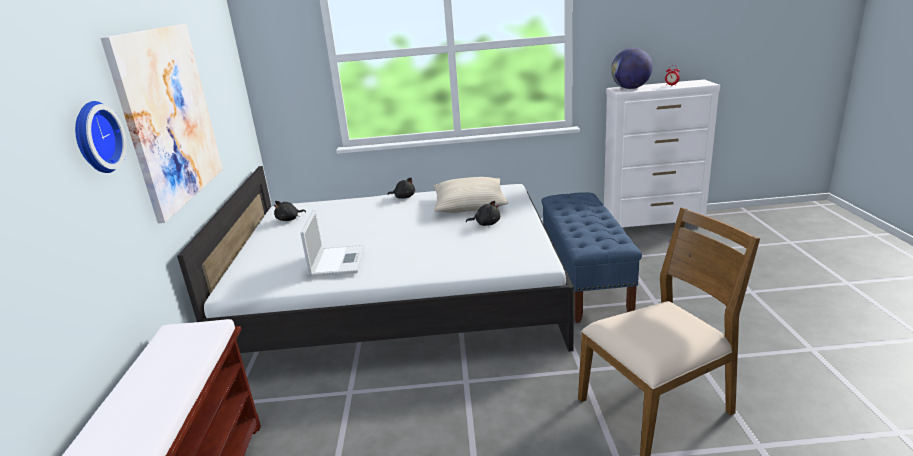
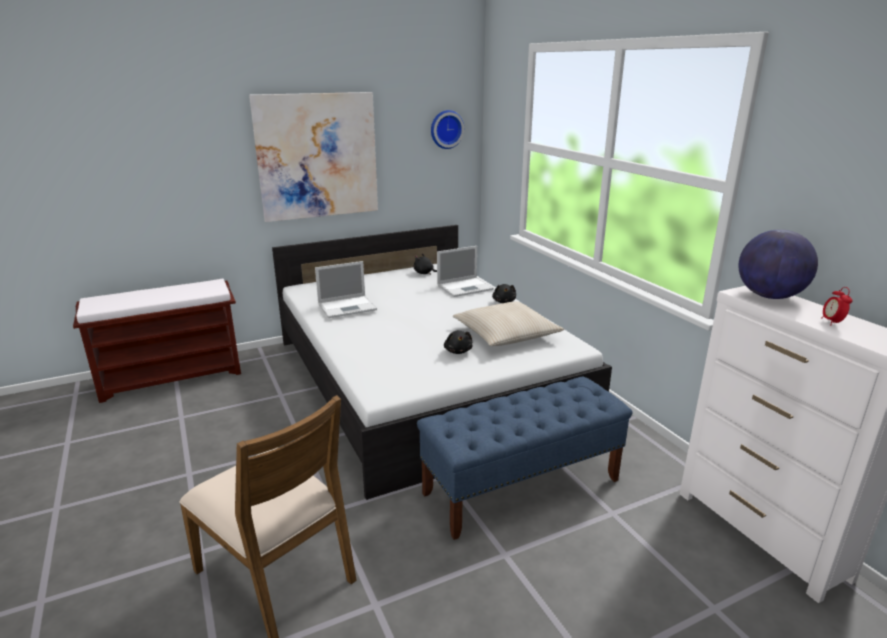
camera: 65 degrees right, 0 degrees up
wall clock [75,101,127,173] -> wall clock moved to [431,110,464,149]
none -> laptop [437,246,494,297]

